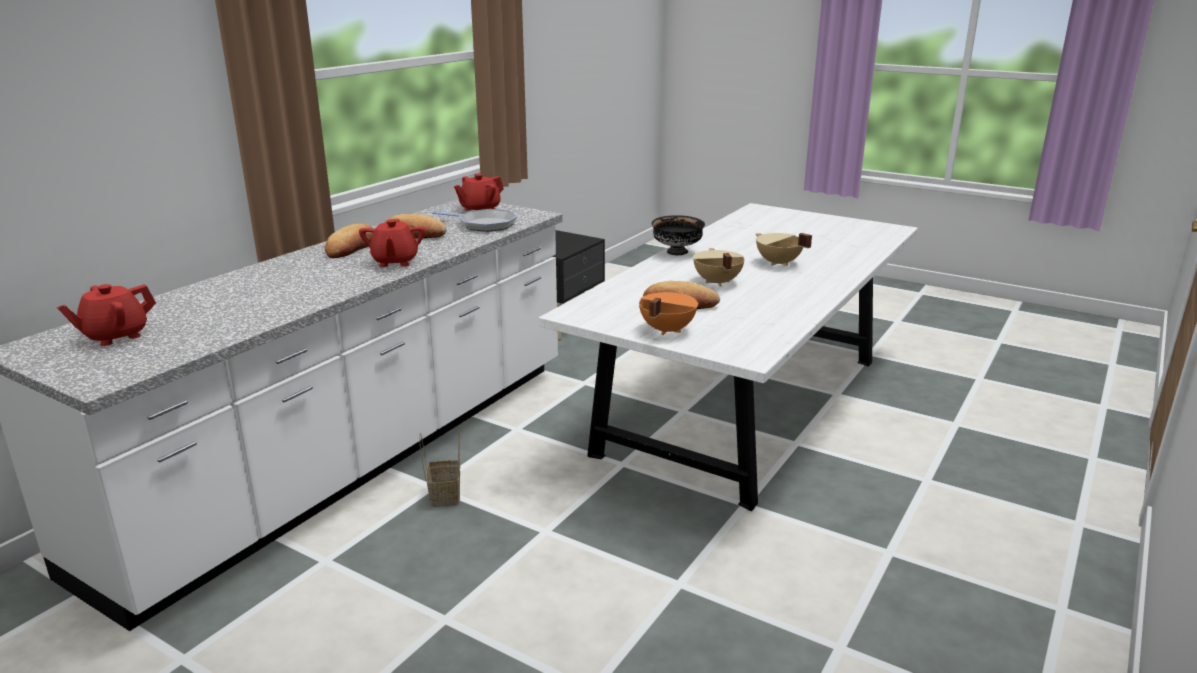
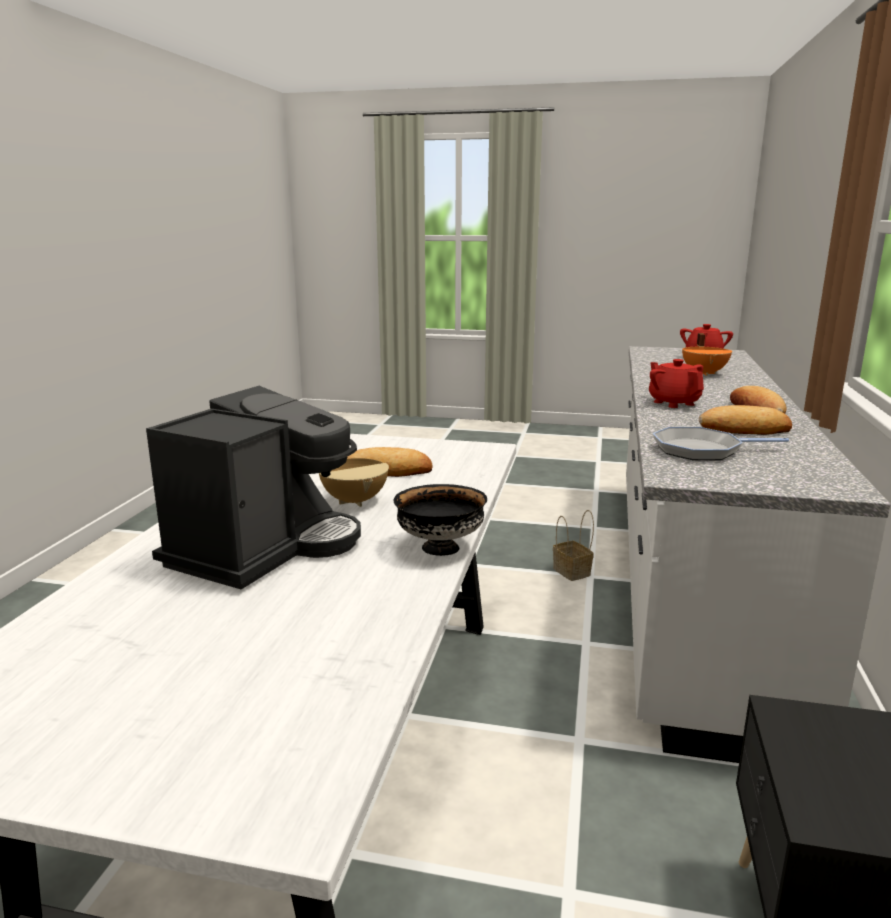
camera: 160 degrees right, 5 degrees down
red teapot [454,174,504,211] -> none
orange cooking pot [639,291,698,335] -> orange cooking pot moved to [682,333,732,376]
beige cooking pot [756,233,812,266] -> coffee machine [146,386,361,589]

